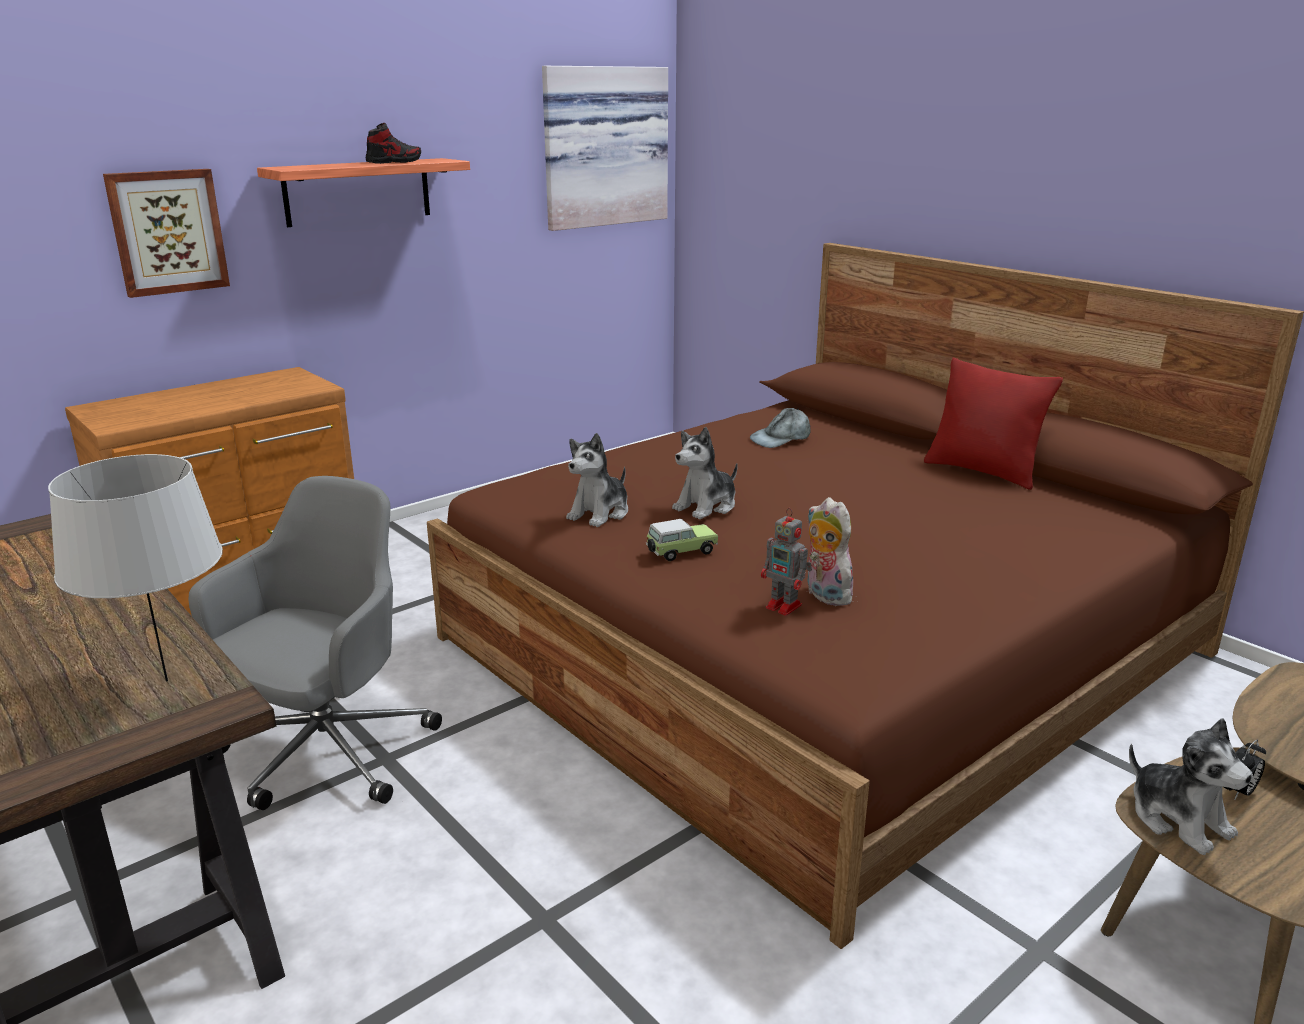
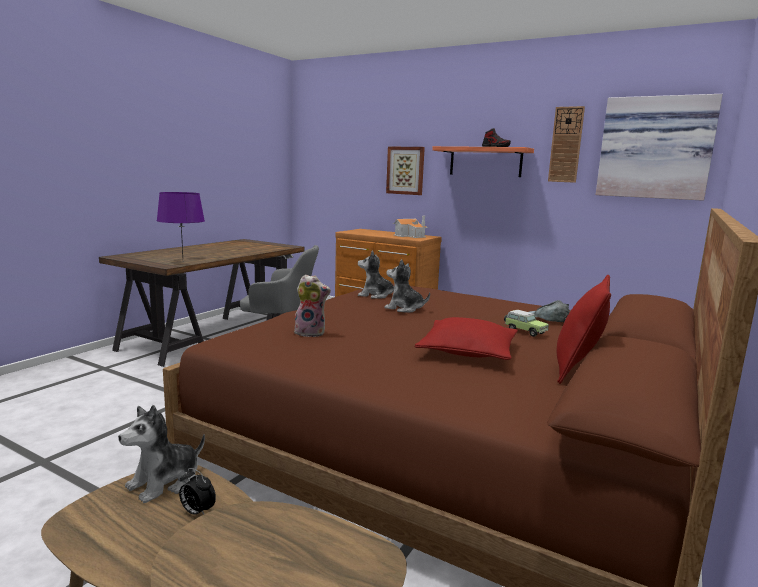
camera: 70 degrees right, 10 degrees down
grey table lamp [48,454,223,681] -> purple table lamp [157,192,205,256]
toy car [646,519,718,561] -> toy car moved to [504,310,549,337]
toy robot [761,508,812,616] -> none
plush toy [807,497,853,606] -> plush toy turned 60 degrees clockwise [293,274,331,337]
none -> toy house [393,216,428,238]
none -> red pillow [414,317,518,360]
none -> wall clock [548,106,585,183]

